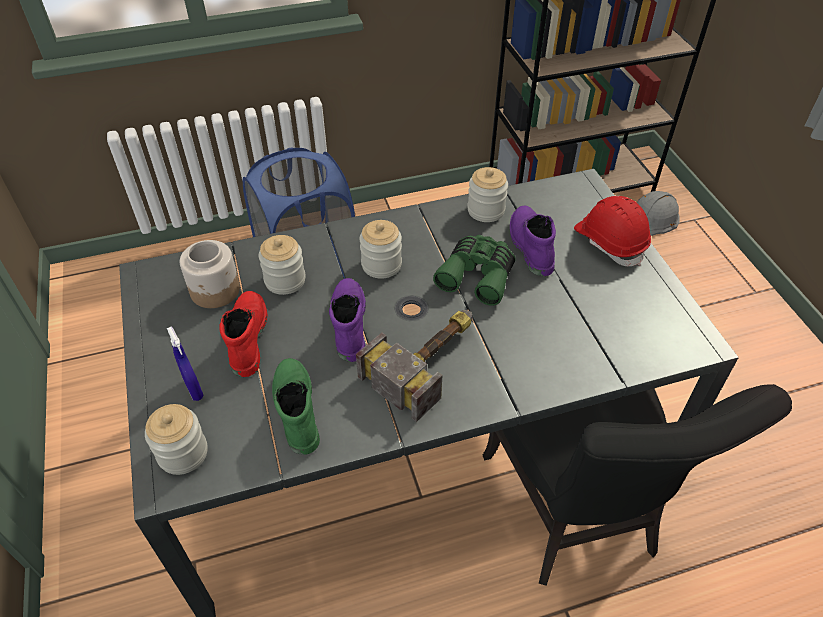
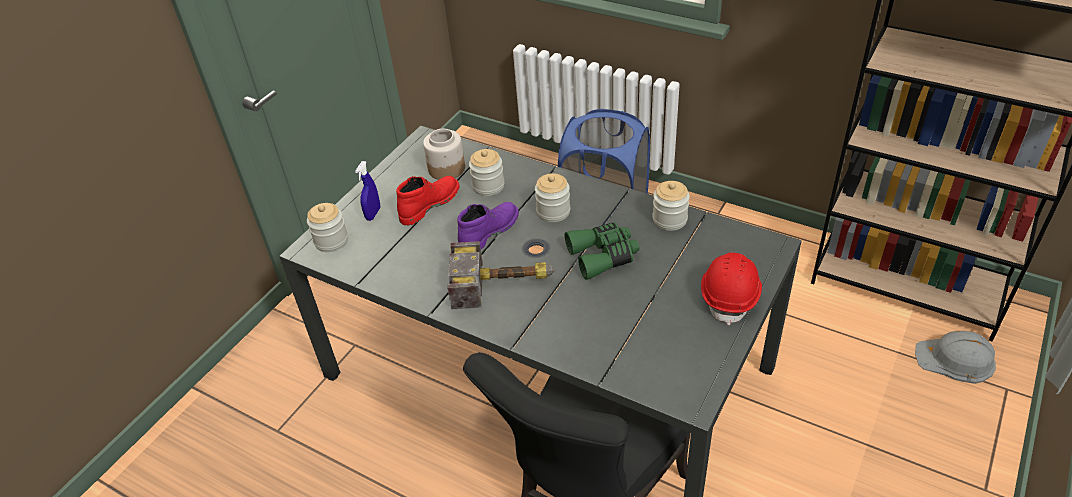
camera: 50 degrees right, 5 degrees down
green boot [272,358,320,455] -> none
purple boot [510,206,556,276] -> none

